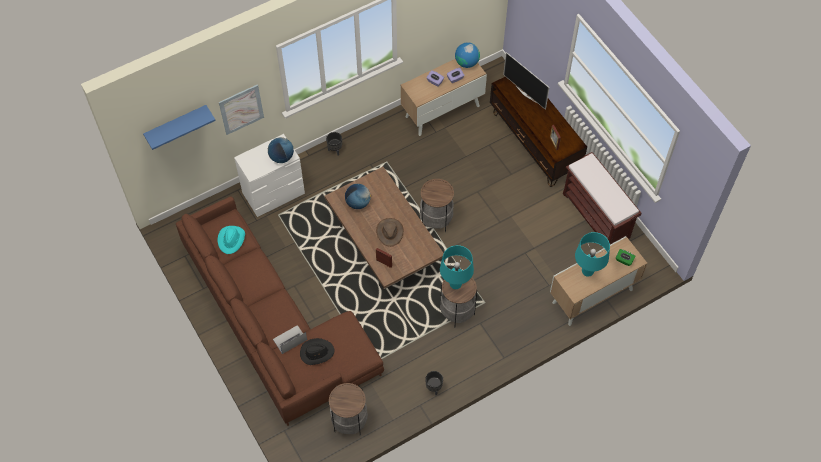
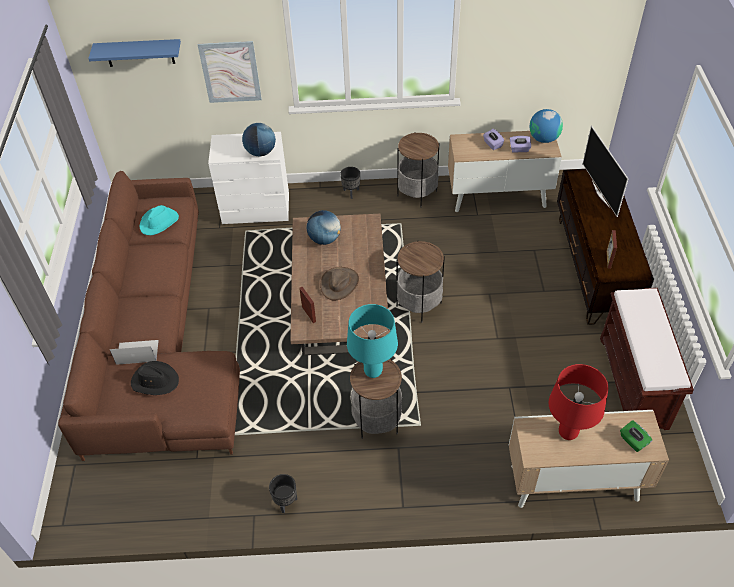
camera: 30 degrees right, 10 degrees down
side table [329,383,368,436] -> side table moved to [397,132,439,208]
turquoise table lamp [575,232,610,277] -> red table lamp [549,364,608,440]

